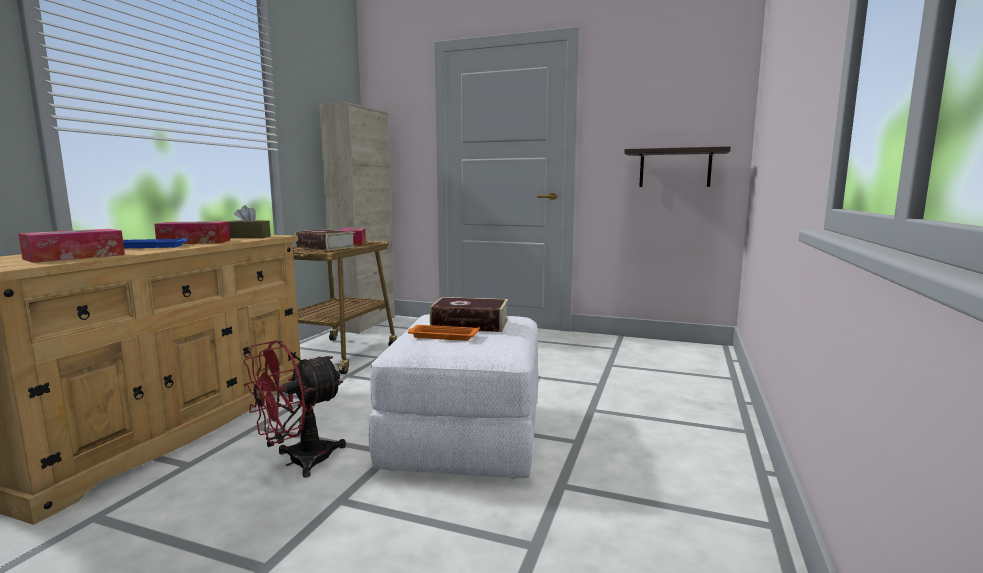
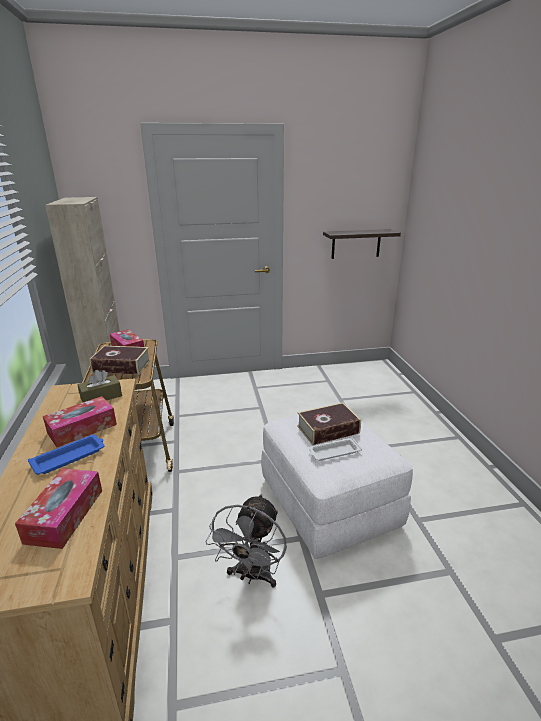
camera: 30 degrees left, 15 degrees up
red fan [244,340,346,478] -> grey fan [206,494,287,588]
orange tray [408,325,480,341] -> white tray [309,437,362,461]

